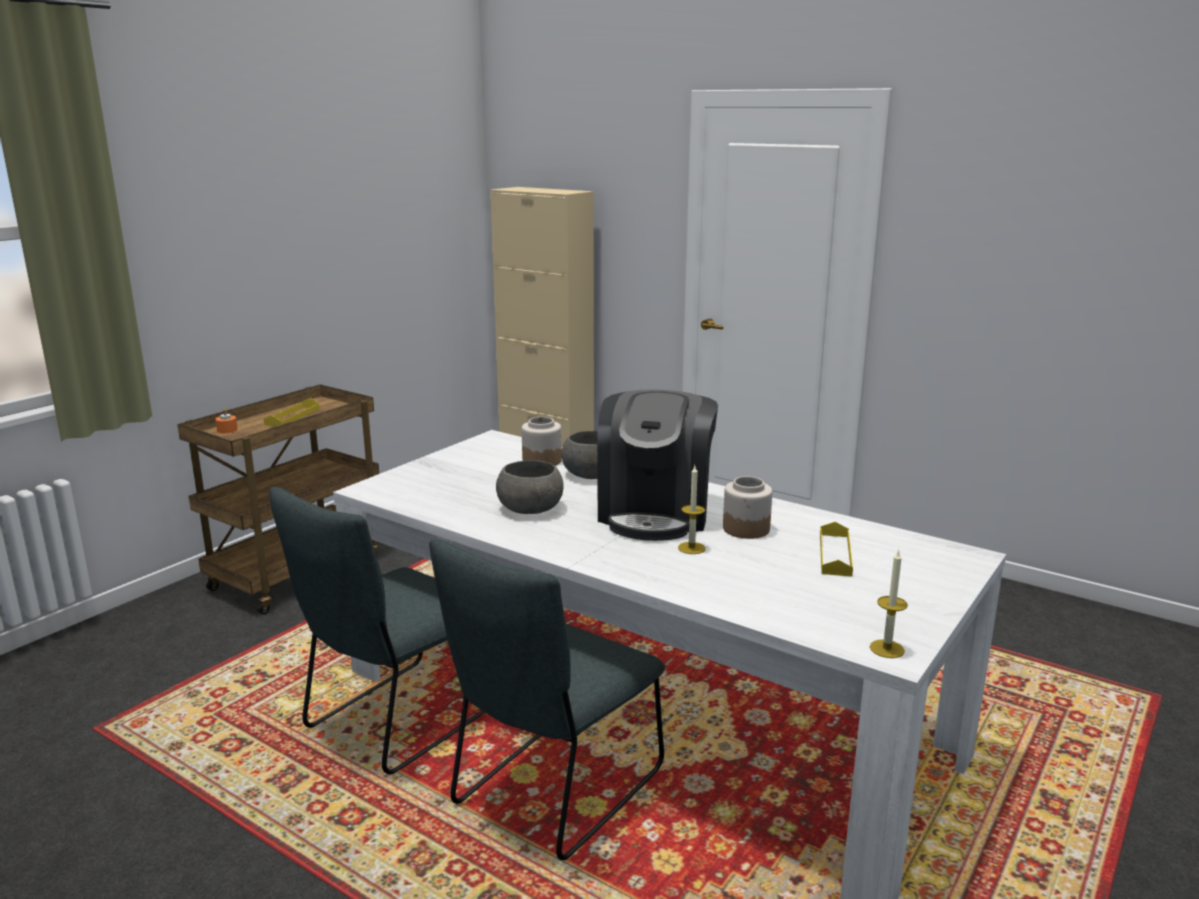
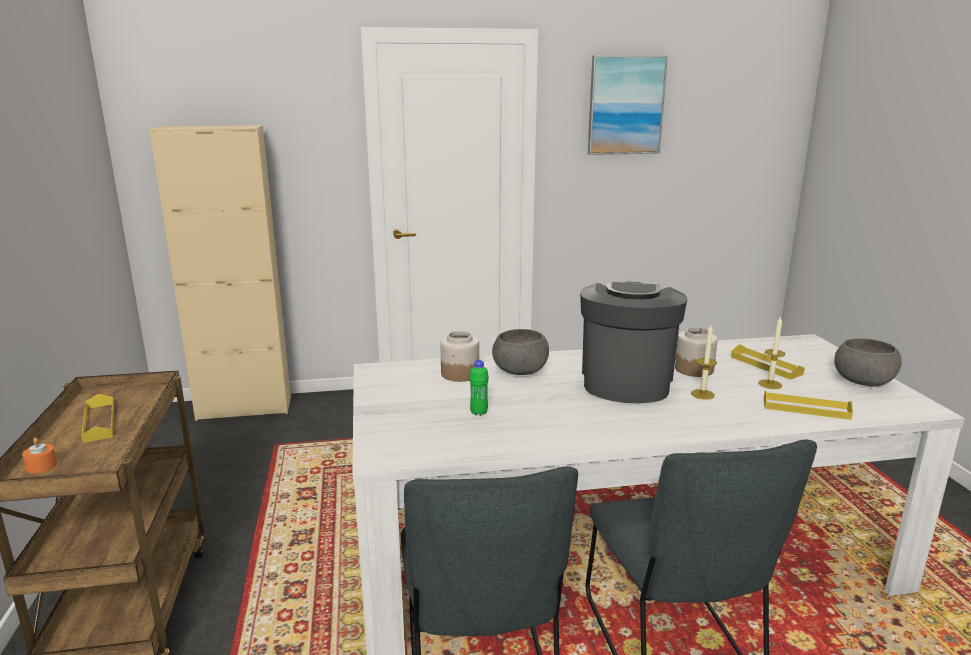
camera: 45 degrees left, 0 degrees up
grey bowl [496,460,564,514] -> grey bowl moved to [834,338,902,387]
coffee machine [597,389,718,541] -> coffee machine turned 135 degrees counterclockwise [580,282,687,403]
candle [870,549,908,658] -> candle moved to [758,316,785,389]
none -> green bottle [469,360,489,416]
none -> picture [588,55,668,155]
none -> yellow tray [764,391,853,420]

